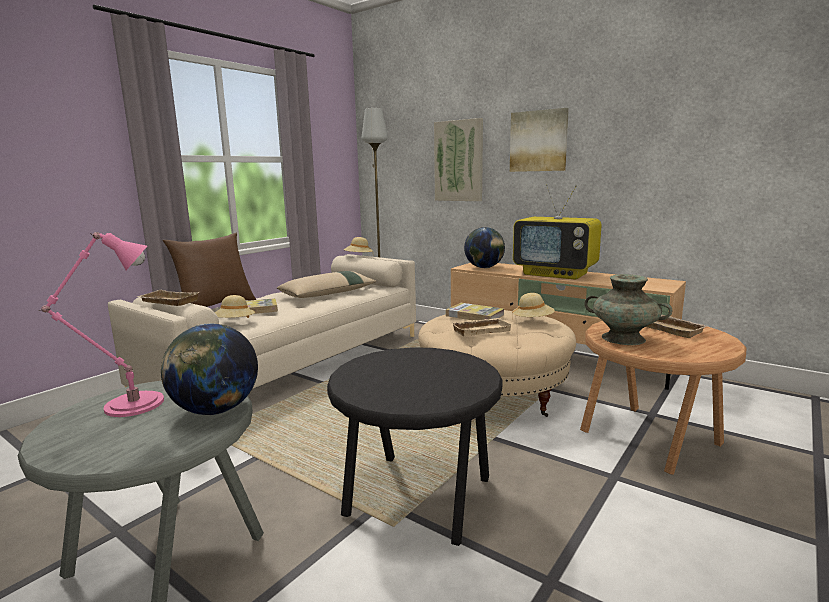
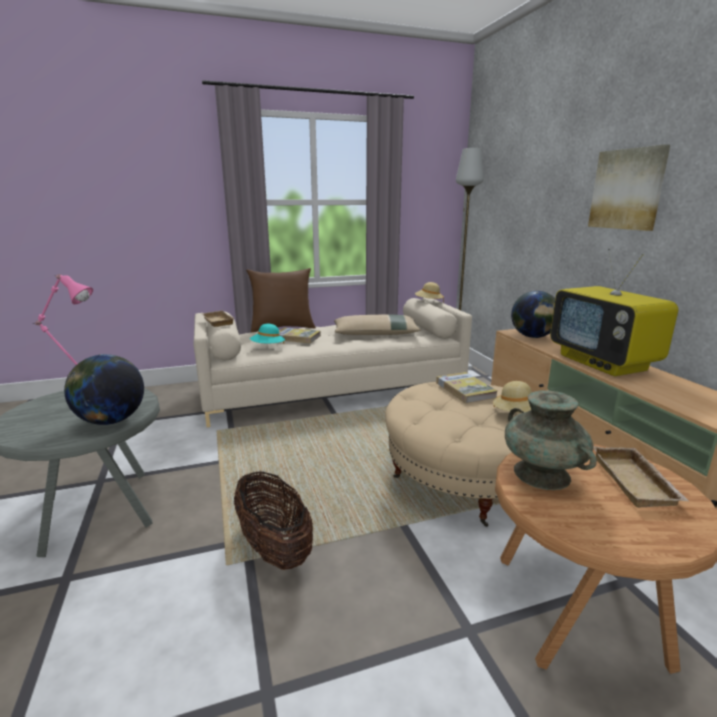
camera: 35 degrees right, 5 degrees up
beige hat [215,295,255,318] -> turquoise hat [250,324,285,344]
black side table [327,347,503,546] -> basket [234,471,313,570]
picture [434,118,483,201] -> none
beige tray [451,318,513,336] -> none

